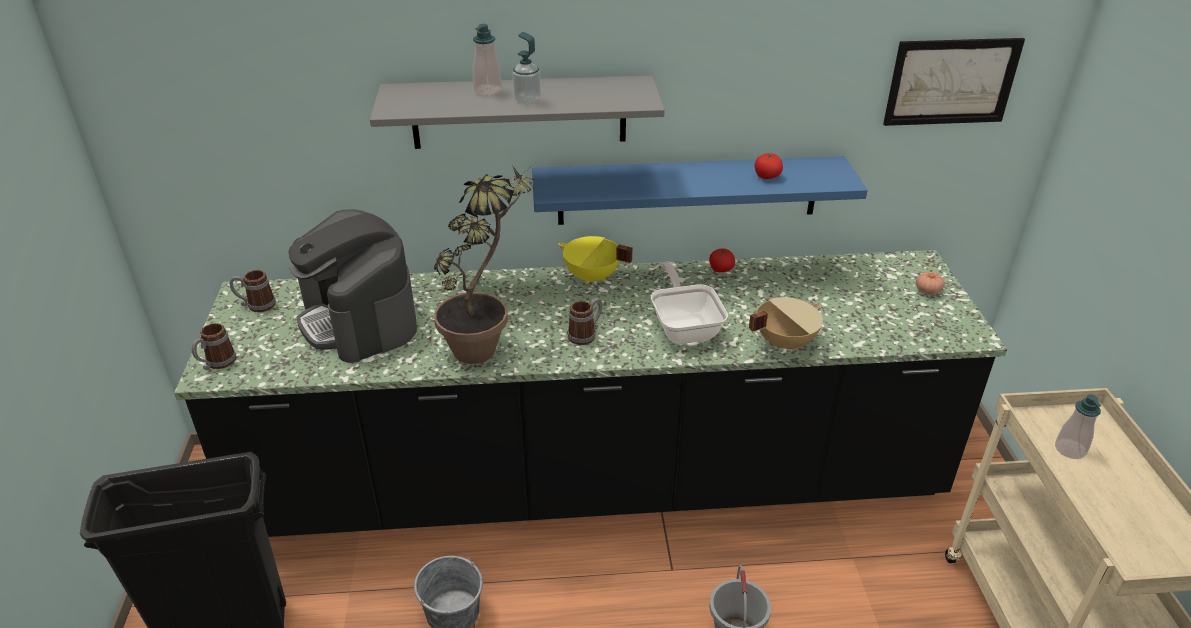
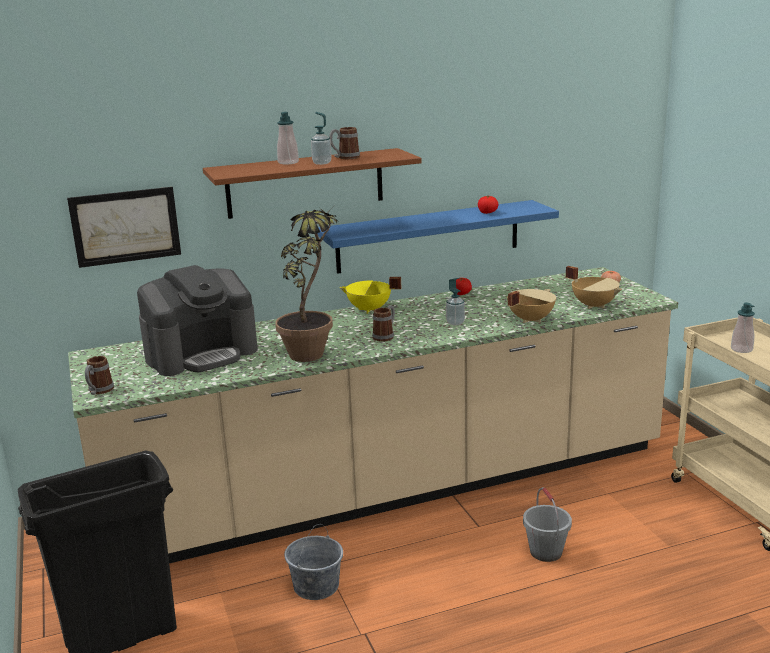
camera: 15 degrees left, 15 degrees down
black counter [174,250,1007,537] -> beige counter [68,267,678,563]
mug [230,270,276,312] -> mug moved to [329,127,360,159]
coffee machine [288,209,417,363] -> coffee machine turned 75 degrees counterclockwise [137,265,258,376]
grey shelf [370,76,665,149] -> brown shelf [203,148,422,219]
frying pan [651,262,728,344] -> soap dispenser [446,278,465,325]
picture [883,38,1025,126] -> picture moved to [67,187,181,268]
none -> beige cooking pot [566,266,622,309]

